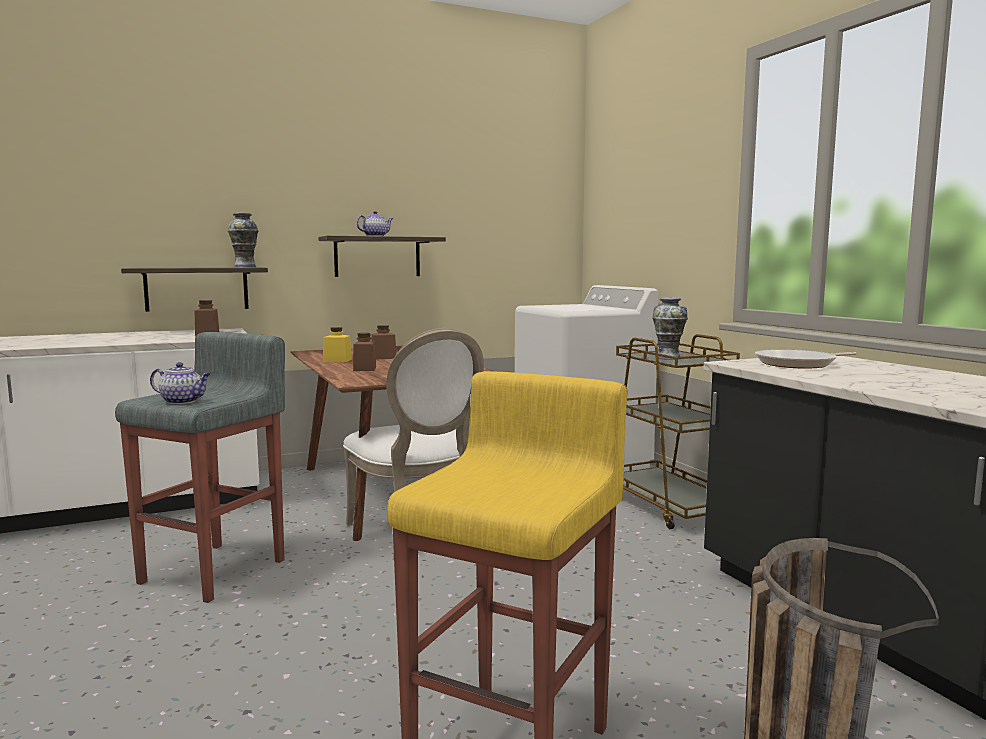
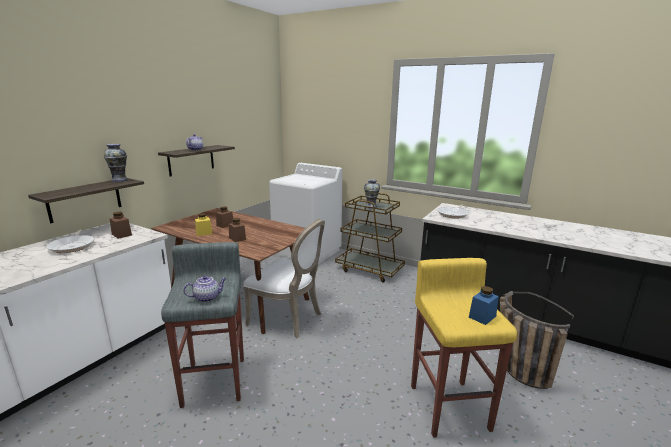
camera: 35 degrees left, 10 degrees up
none -> frying pan [46,230,95,253]
none -> blue jar [469,286,499,325]

